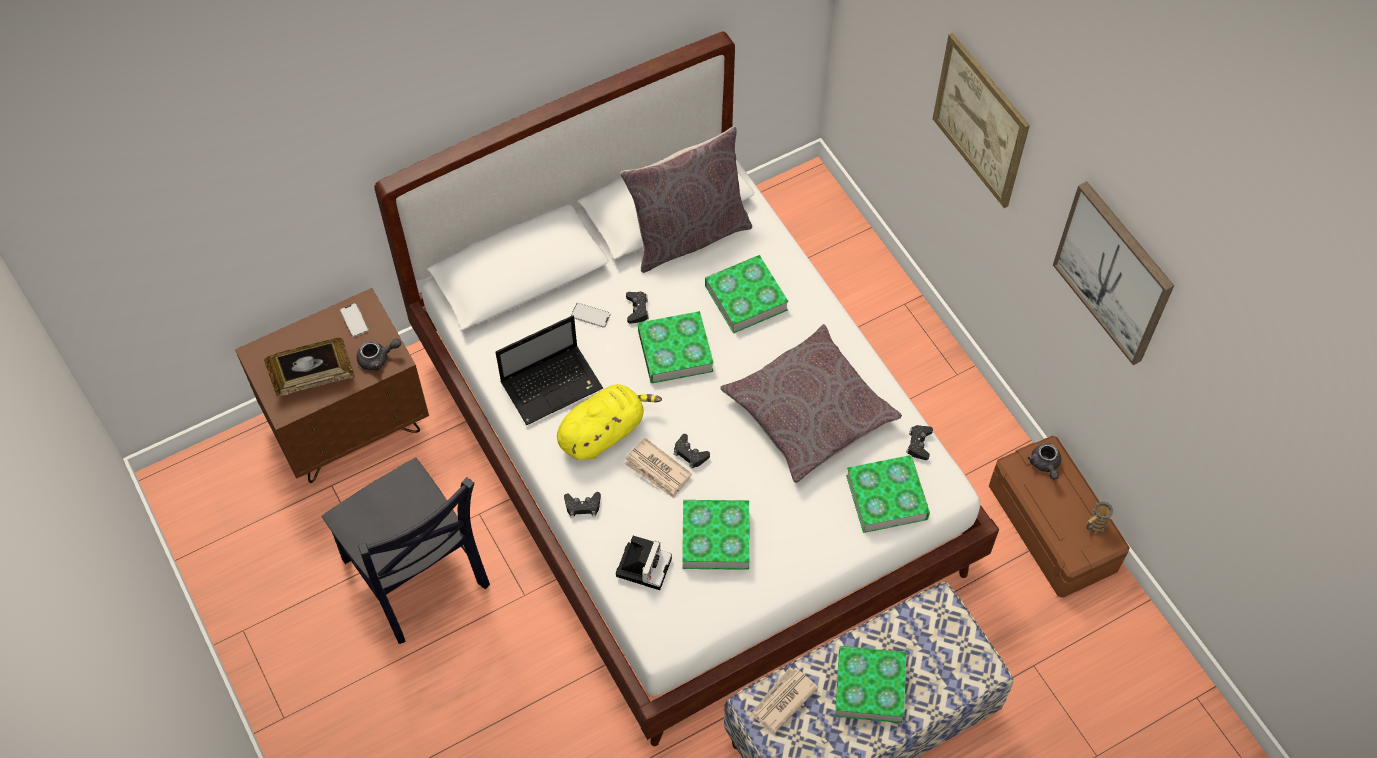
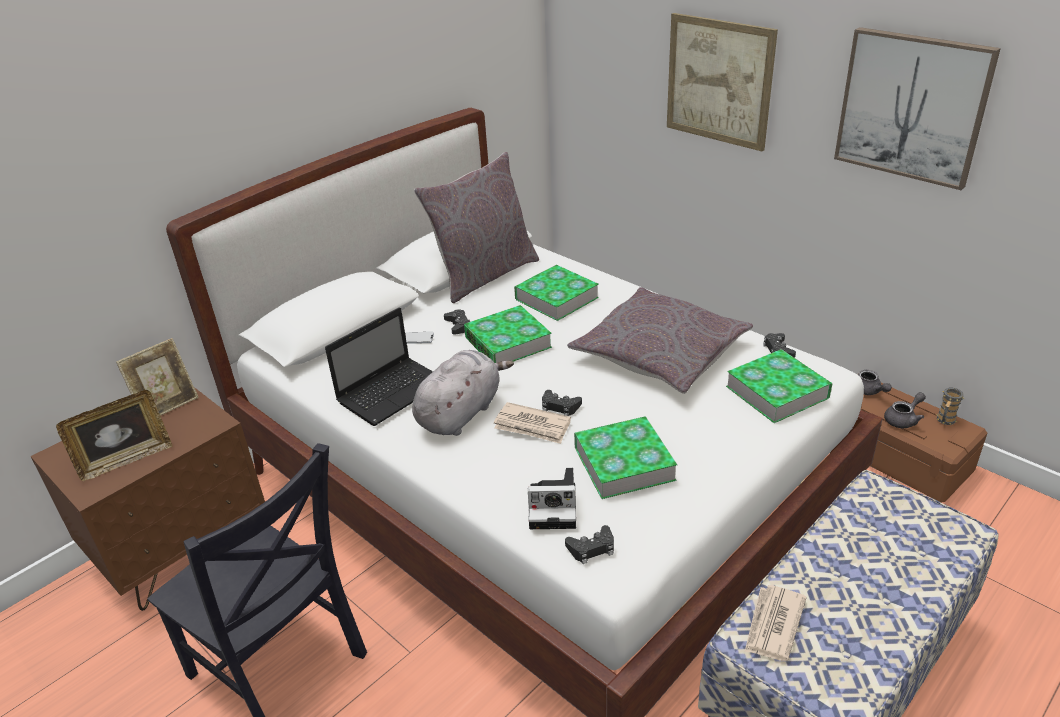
camera: 15 degrees left, 25 degrees down
phone [340,303,369,337] -> picture frame [116,338,199,416]
grey teapot [357,338,401,371] -> grey teapot moved to [884,392,926,428]
yellow plush toy [557,384,662,460] -> grey plush toy [412,350,514,436]
black game controller [564,492,601,517] -> black game controller moved to [565,525,614,564]
camera [616,536,672,590] -> camera turned 90 degrees clockwise [528,468,576,529]
book [835,646,907,723] -> none

